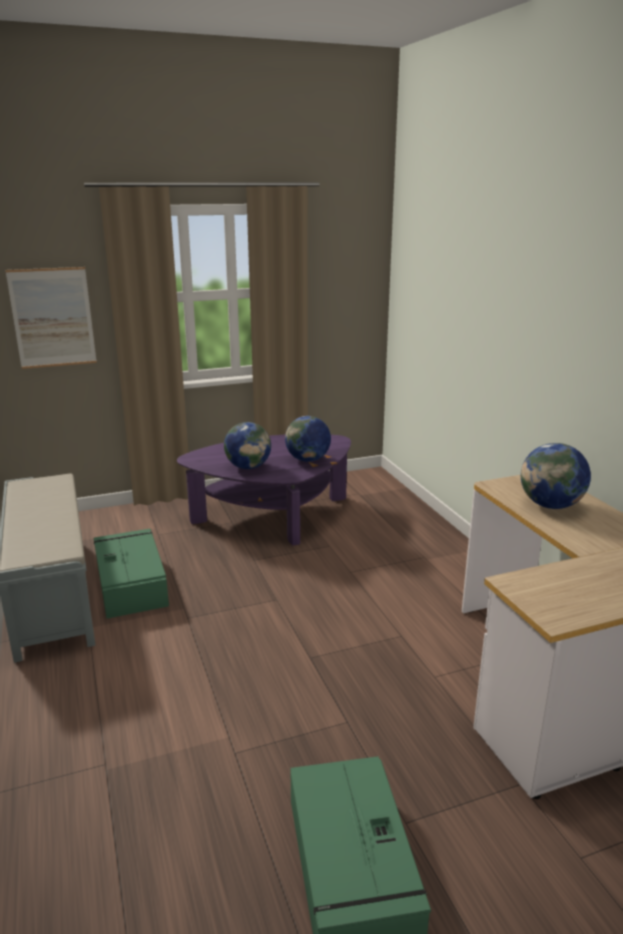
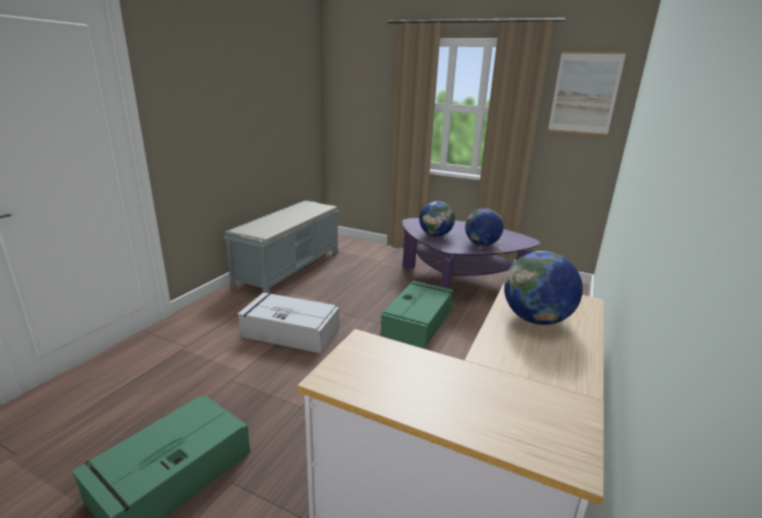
camera: 45 degrees right, 0 degrees up
picture [5,267,97,369] -> picture moved to [548,52,626,135]
green storage box [94,529,169,619] -> green storage box moved to [381,281,454,349]
none -> grey storage box [238,292,339,353]

